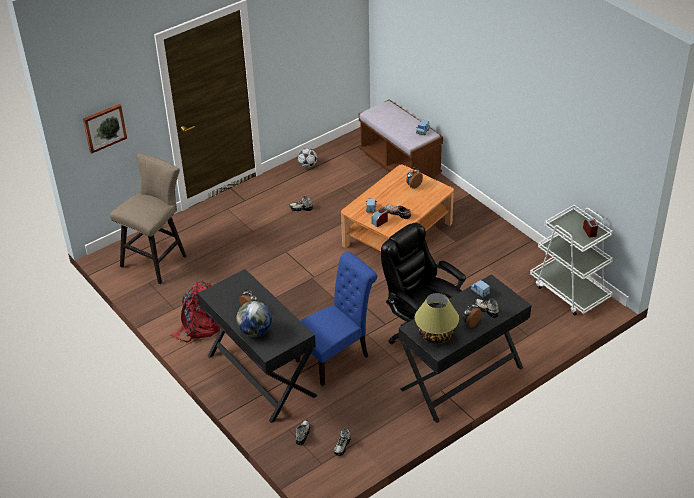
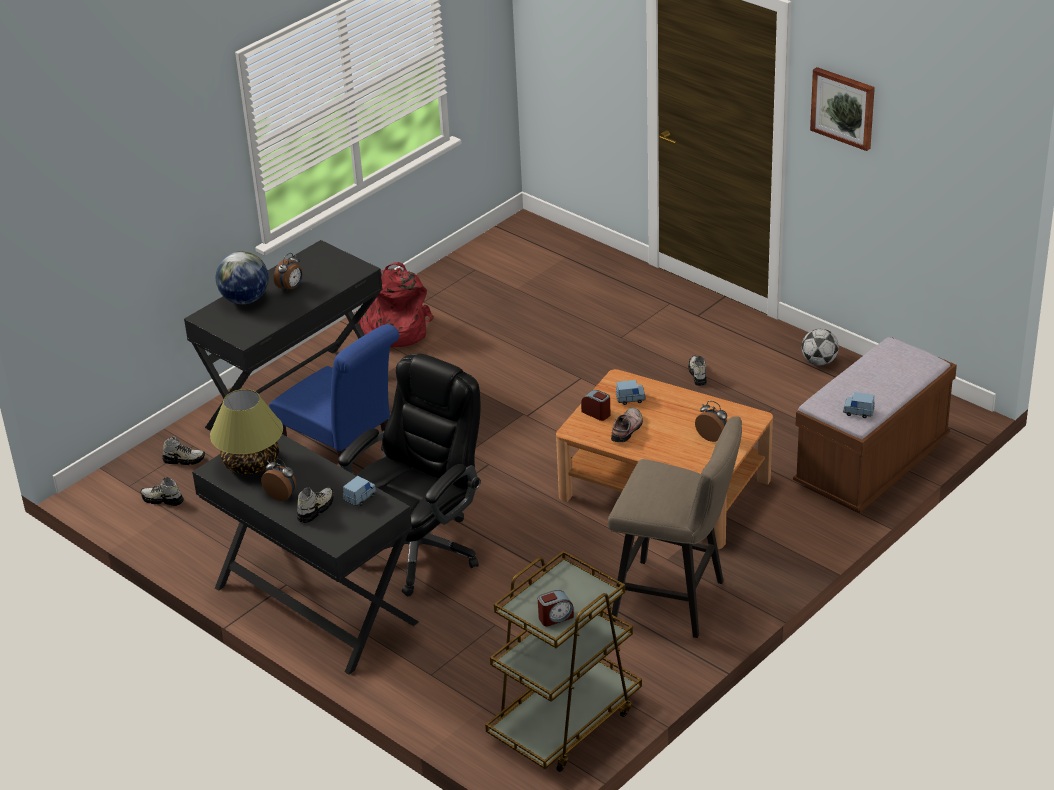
camera: 80 degrees right, 5 degrees down
picture [83,104,127,153] -> picture moved to [810,67,875,151]
beige stool [110,153,186,284] -> beige stool moved to [608,416,742,638]
white cart [530,205,613,316] -> brown cart [485,551,642,772]

